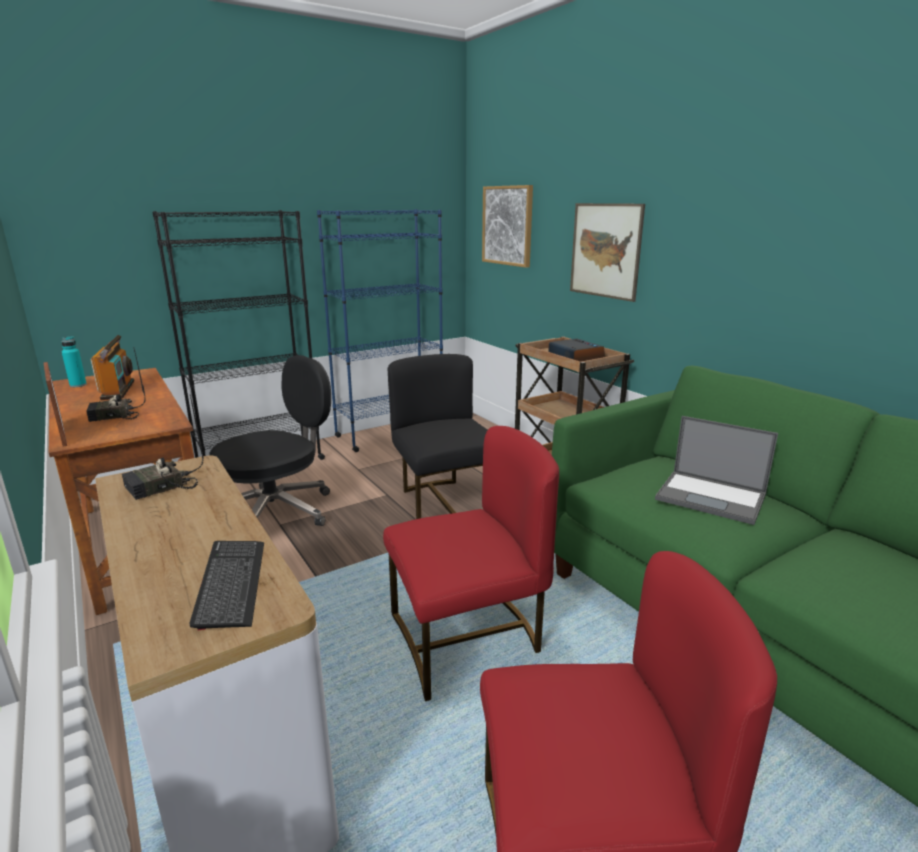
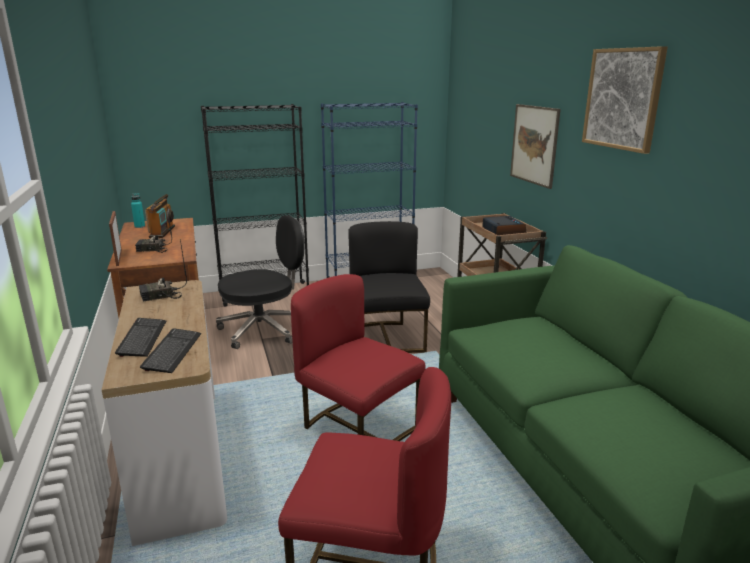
camera: 15 degrees right, 0 degrees up
red chair [383,426,559,701] -> red chair turned 135 degrees counterclockwise [291,274,426,441]
picture [482,185,533,268] -> picture moved to [582,46,668,154]
laptop [655,416,778,525] -> none
none -> keyboard [115,318,166,357]

